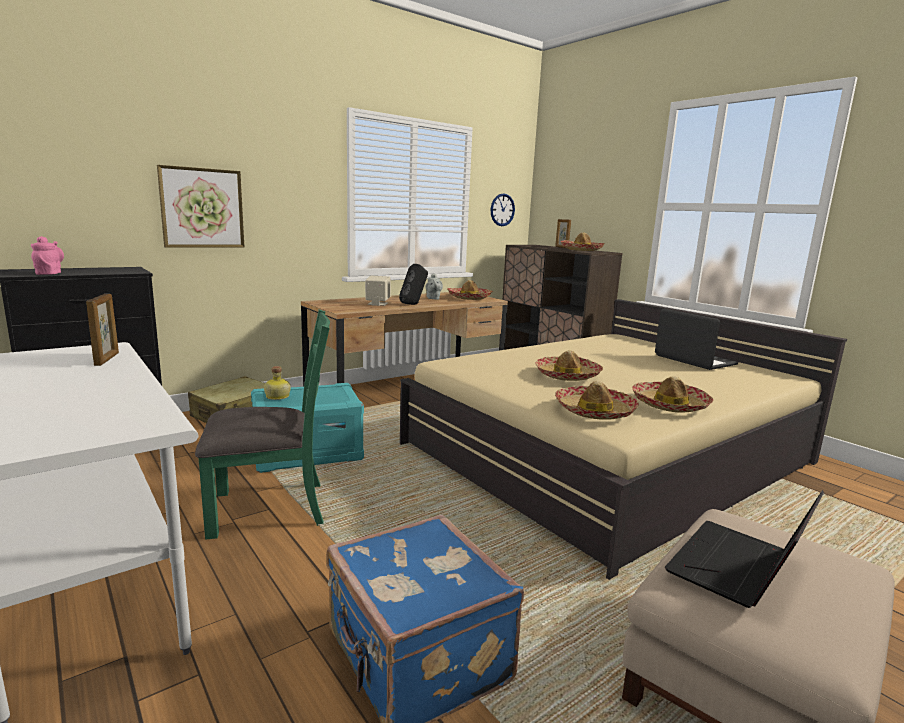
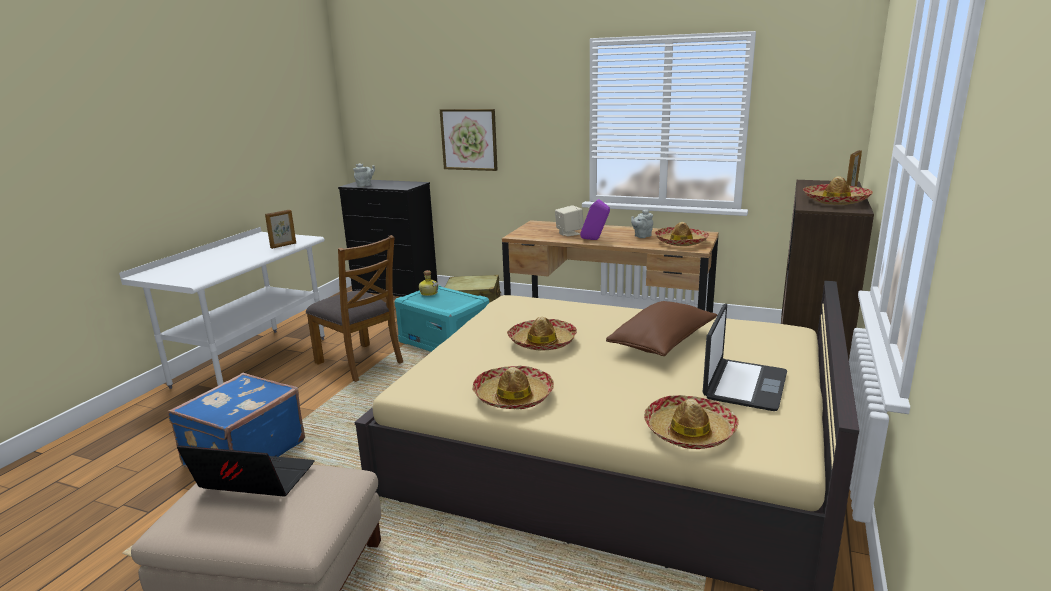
camera: 60 degrees right, 5 degrees up
pink teapot [31,236,64,275] -> grey teapot [353,163,375,187]
green chair [195,309,330,540] -> brown chair [306,235,403,382]
black speaker [399,264,428,305] -> purple speaker [580,199,610,240]
wall clock [491,194,515,226] -> none
hat [555,381,639,420] -> hat moved to [644,395,739,449]
none -> brown pillow [606,301,717,356]

